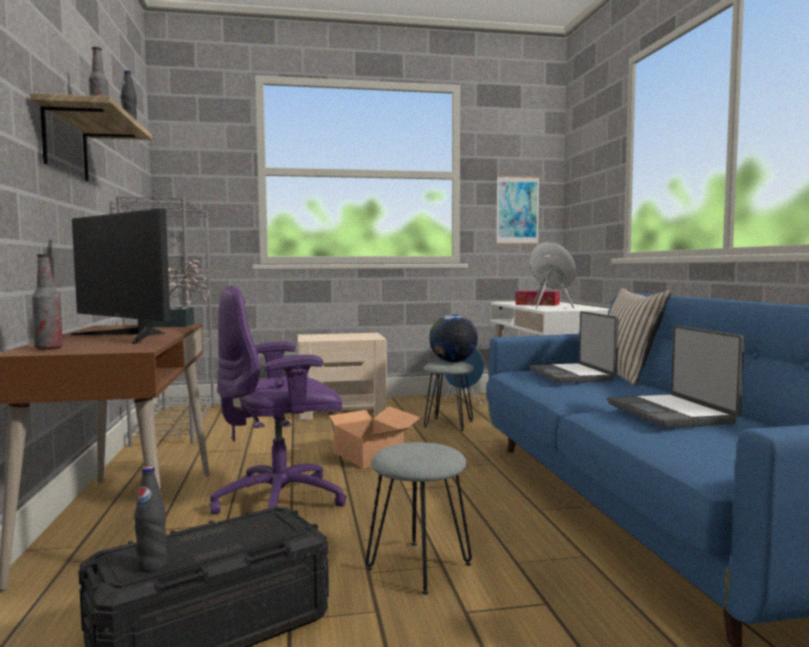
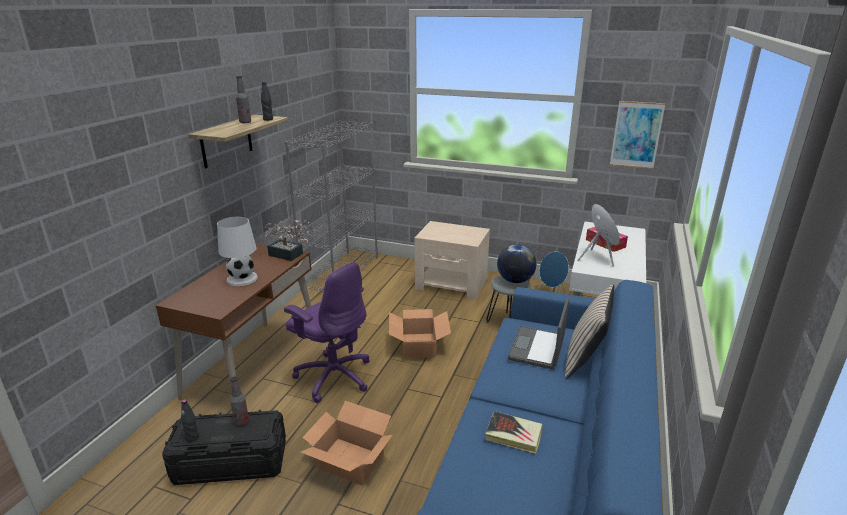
camera: 30 degrees right, 20 degrees up
bottle [32,254,63,350] -> bottle moved to [230,377,249,426]
monitor [71,208,170,344] -> white table lamp [217,217,258,286]
purple office chair [210,285,347,515] -> purple office chair turned 150 degrees counterclockwise [284,262,370,403]
grey stool [366,442,472,595] -> cardboard box [300,401,393,485]
laptop [607,325,745,428] -> book [485,411,543,454]

